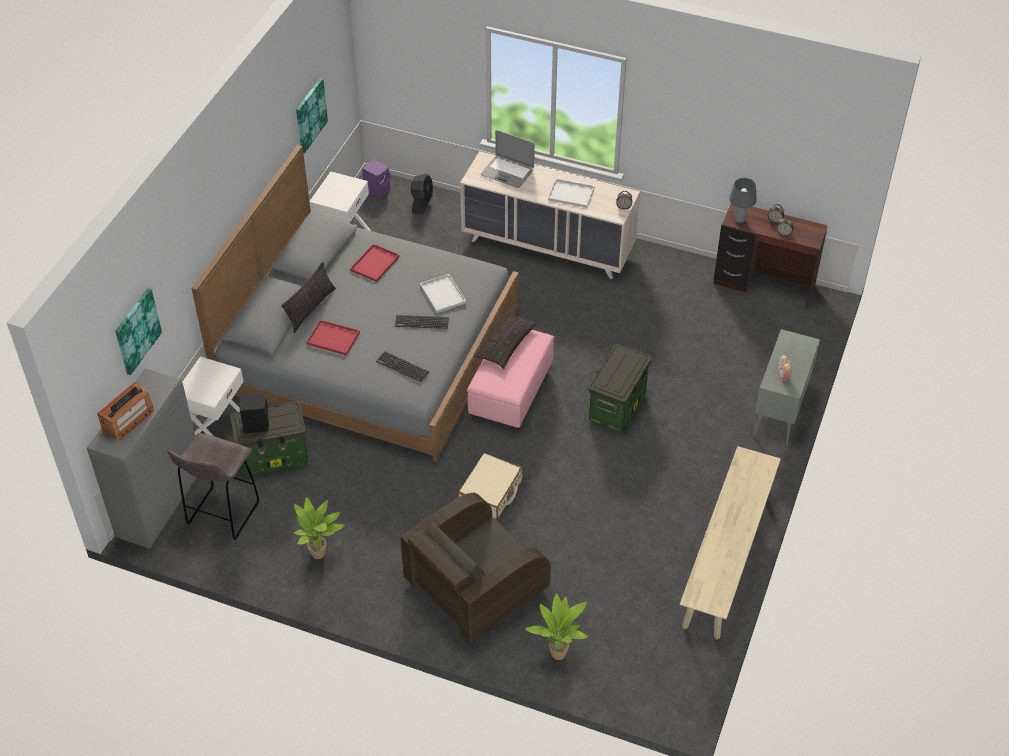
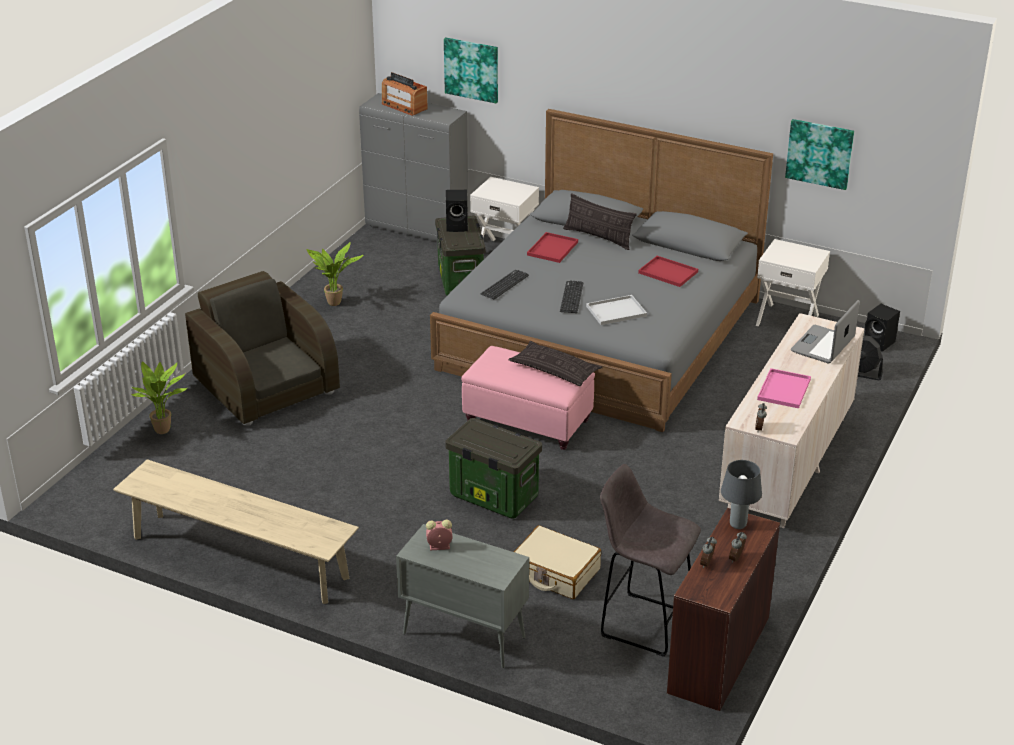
camera: 95 degrees right, 15 degrees down
grey stool [167,433,259,540] -> grey stool moved to [600,464,701,657]
purple speaker [362,159,391,198] -> black speaker [865,304,900,352]
beige suitcase [458,453,522,519] -> beige suitcase moved to [514,525,601,599]
white tray [548,179,595,208] -> pink tray [757,368,811,408]

